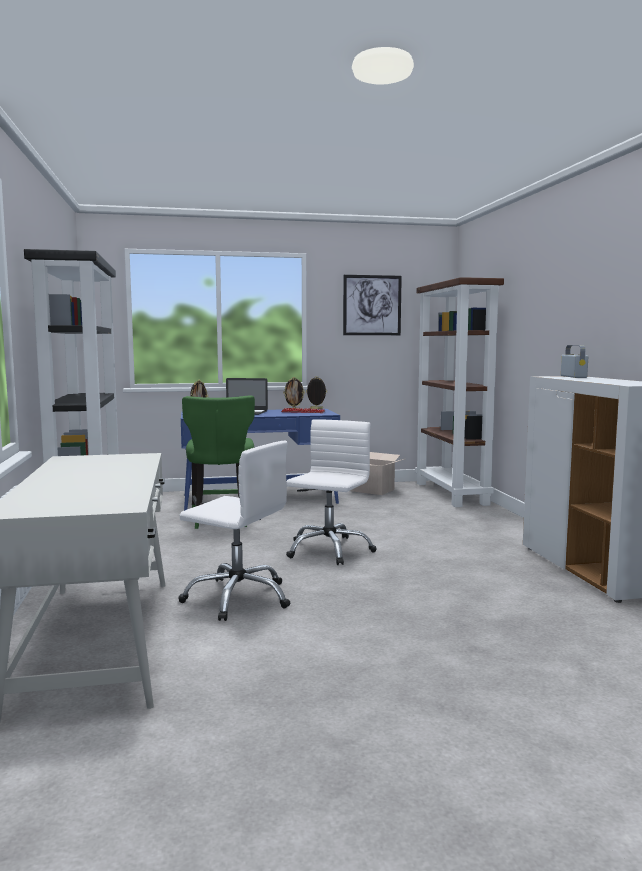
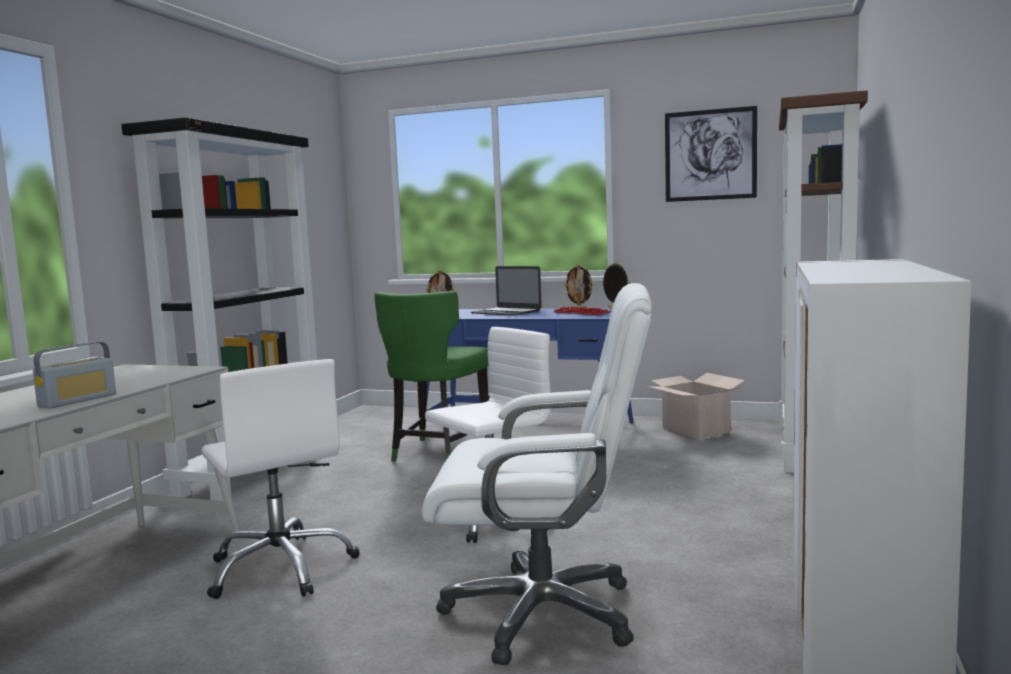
camera: 30 degrees right, 0 degrees up
radio [561,345,588,378] -> radio moved to [33,342,116,409]
none -> white office chair [422,283,652,665]

